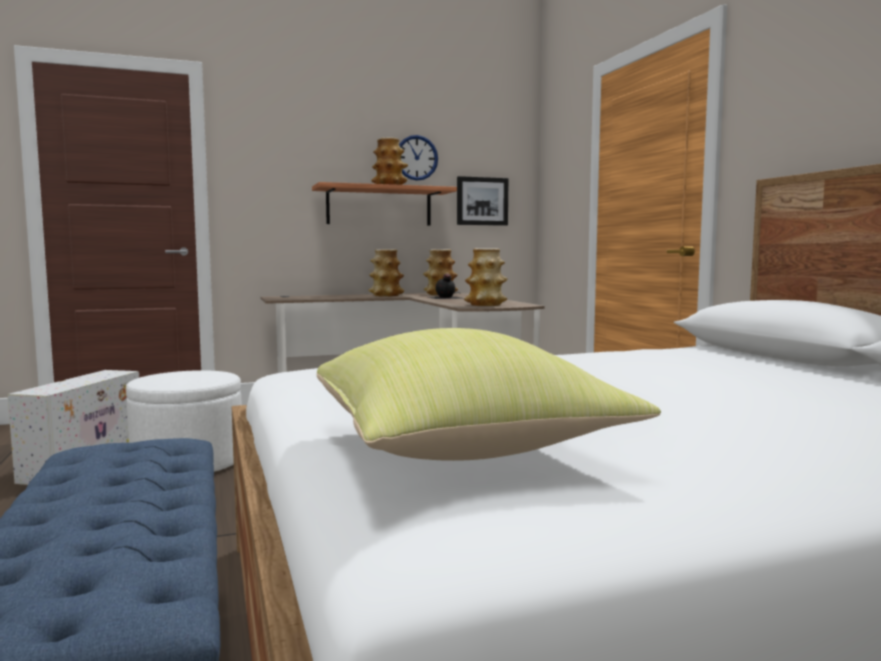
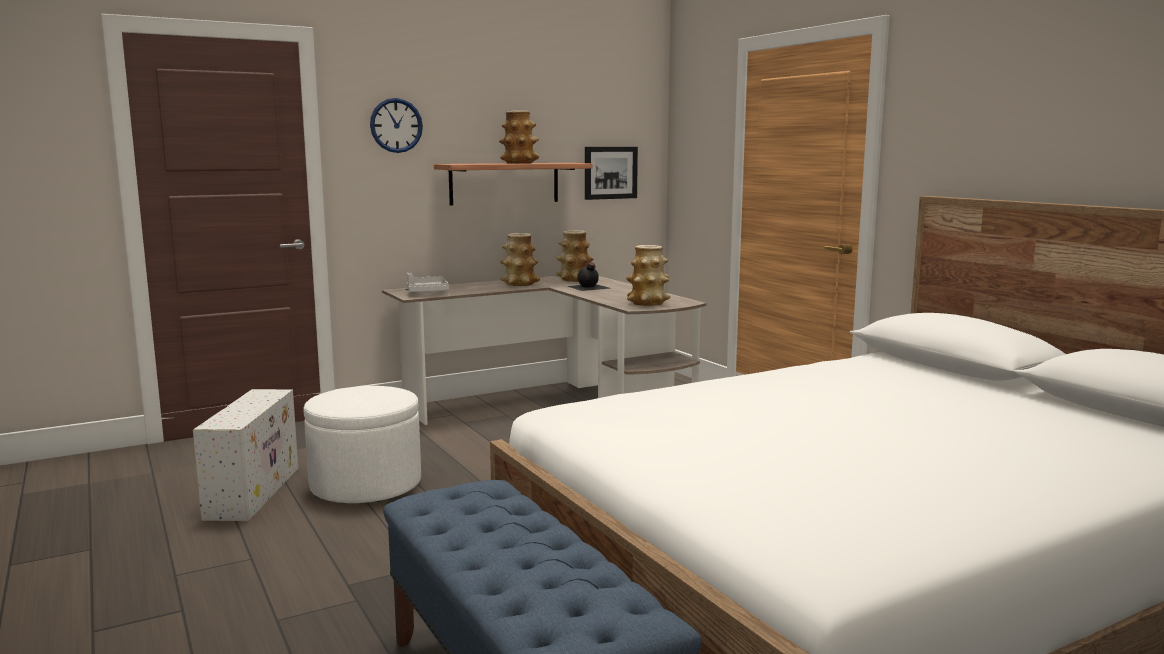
camera: 10 degrees left, 5 degrees up
yellow pillow [317,328,661,461] -> none
wall clock [399,135,438,181] -> wall clock moved to [370,98,423,153]
none -> grey tray [407,273,449,293]

